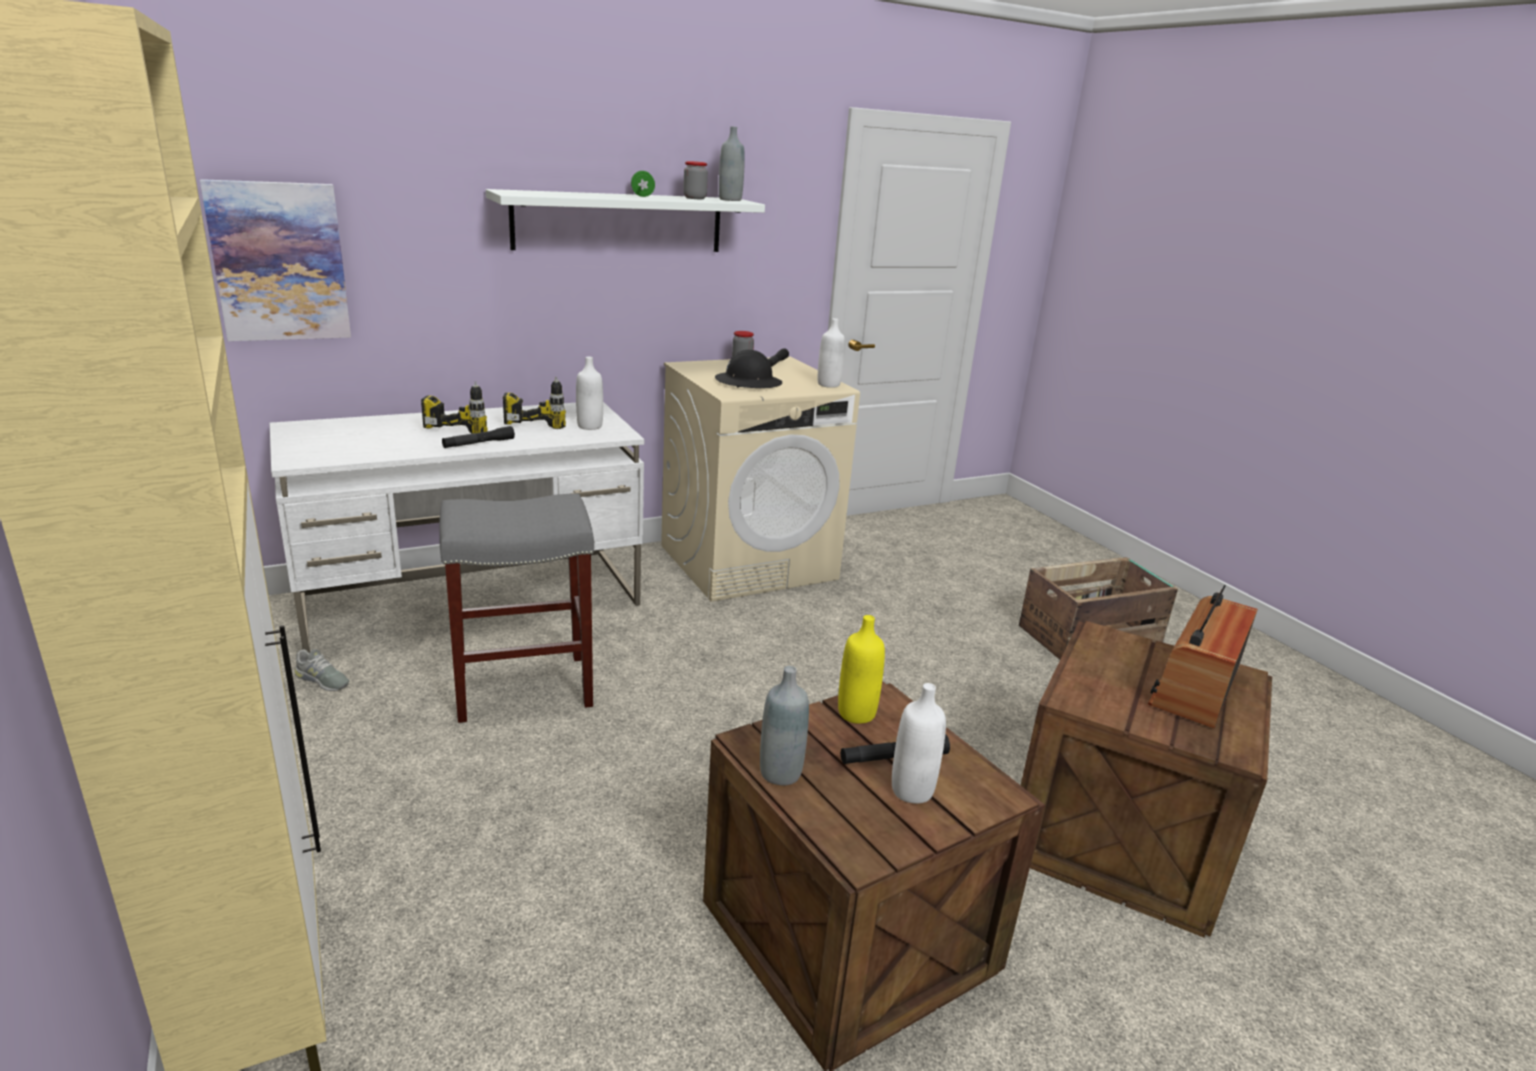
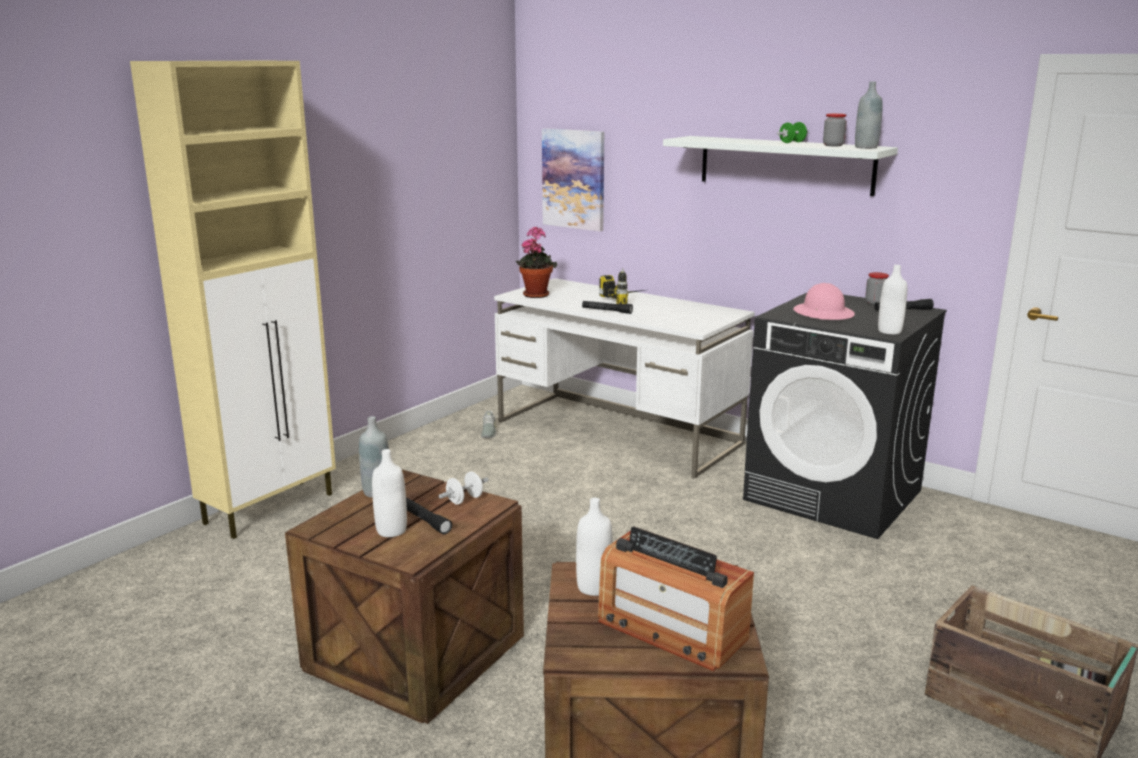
camera: 65 degrees right, 5 degrees down
grey stool [439,493,594,723] -> none
power drill [503,377,566,429] -> none
white bottle [576,357,603,430] -> white bottle moved to [576,498,613,596]
beige washing machine [661,356,860,602] -> black washing machine [743,293,947,539]
black hard hat [715,350,782,388] -> pink hard hat [793,283,855,320]
yellow bottle [838,615,885,724] -> white dumbbell [439,472,488,505]
radio [1148,585,1258,728] -> radio turned 150 degrees counterclockwise [598,527,754,671]
none -> potted plant [516,226,557,298]

